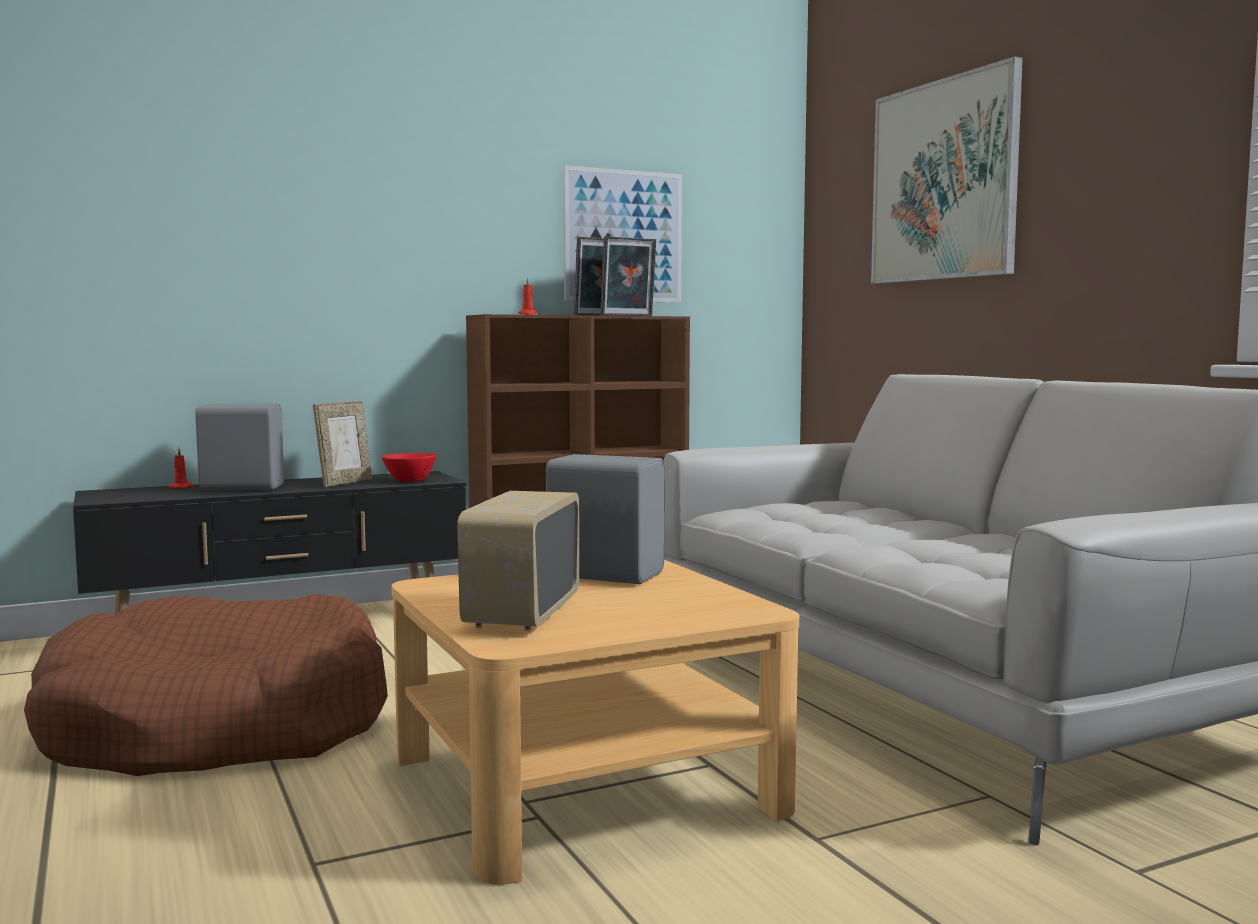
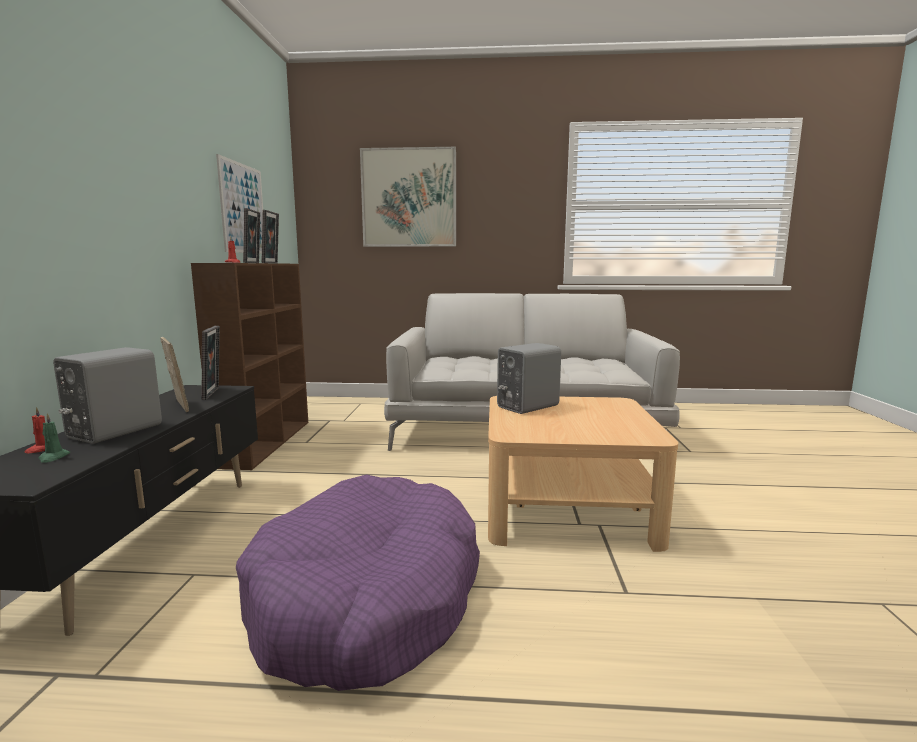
camera: 60 degrees left, 5 degrees up
brown dog bed [24,594,388,776] -> purple dog bed [236,474,480,691]
red bowl [382,453,437,482] -> picture frame [202,326,220,400]
radio [457,491,579,631] -> none
none -> green candle [38,413,70,463]

